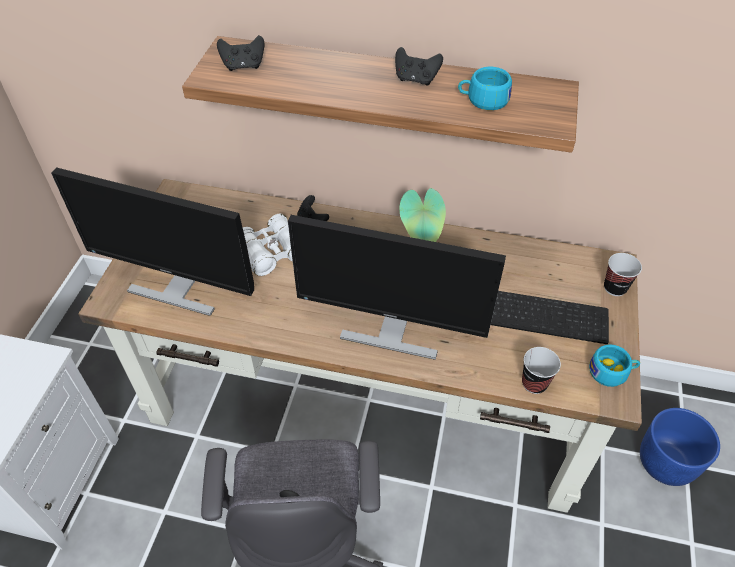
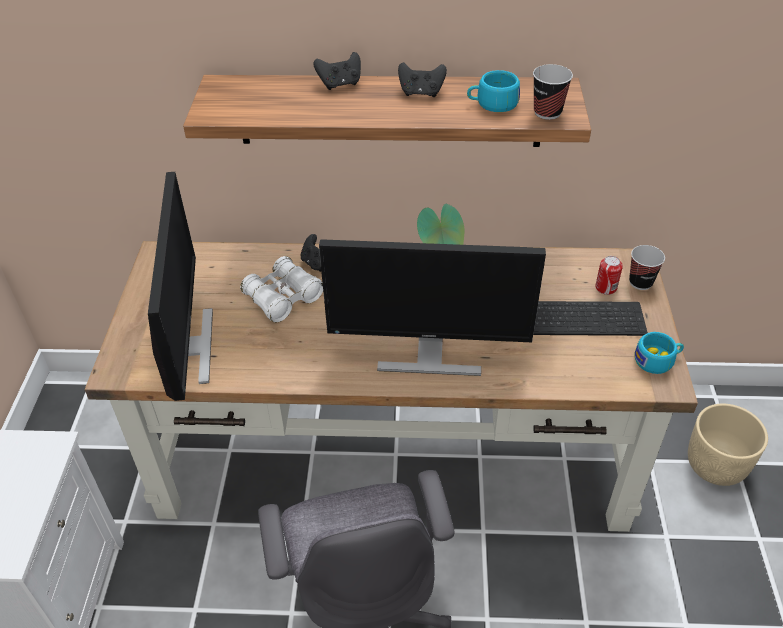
camera: 10 degrees left, 5 degrees down
monitor [51,167,254,316] -> monitor turned 105 degrees counterclockwise [148,172,213,401]
black game controller [217,35,264,71] -> black game controller moved to [313,52,361,90]
cup [522,347,561,394] -> cup moved to [533,64,573,120]
blue planter [640,408,720,486] -> beige planter [688,404,768,486]
none -> can [595,256,623,295]

